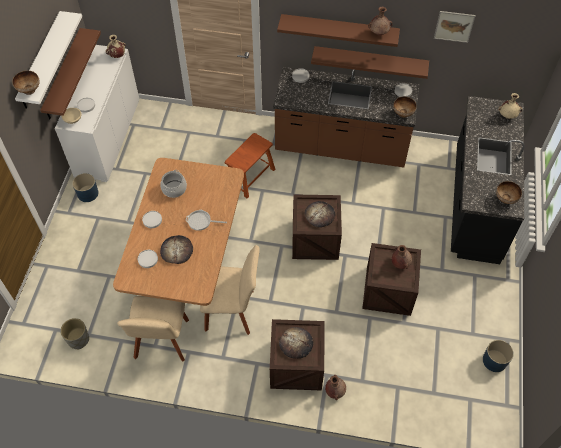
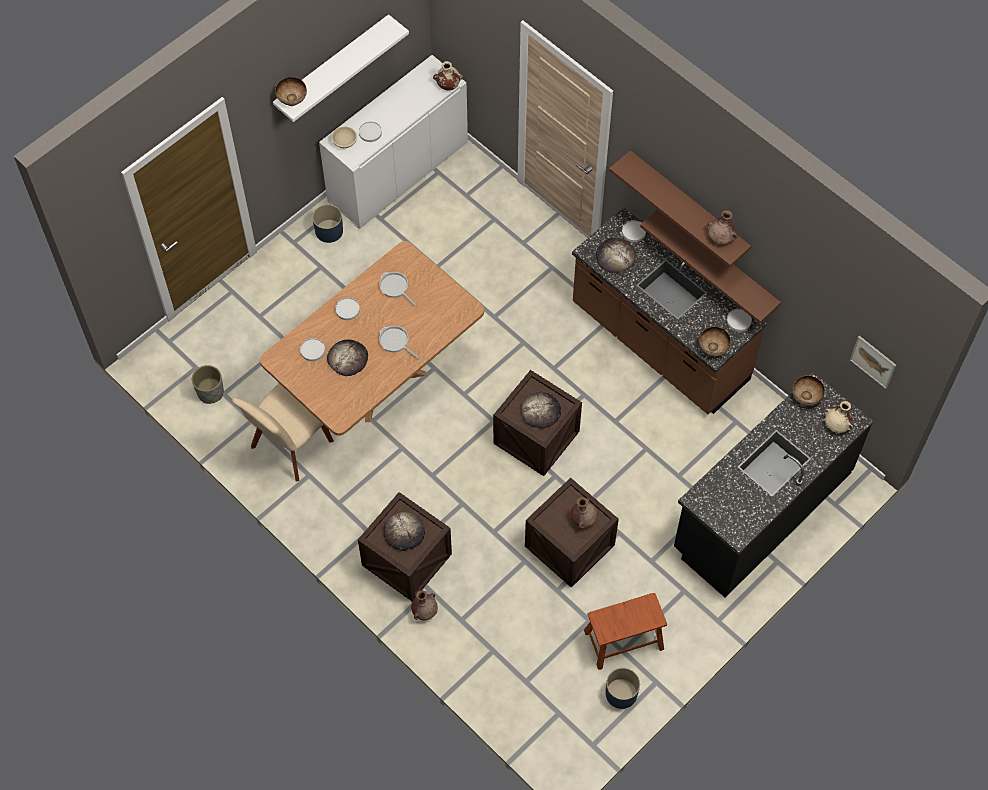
camera: 35 degrees right, 5 degrees up
brown shelf [40,28,101,119] -> none
cooking pot [160,170,187,198] -> frying pan [380,272,418,307]
beige chair [200,245,260,335] -> none
brown stool [224,133,275,199] -> brown stool moved to [584,593,667,670]
picture [434,11,475,43] -> picture moved to [850,336,896,389]
bowl [496,181,522,204] -> bowl moved to [792,376,825,406]
none -> bread [596,238,636,273]

